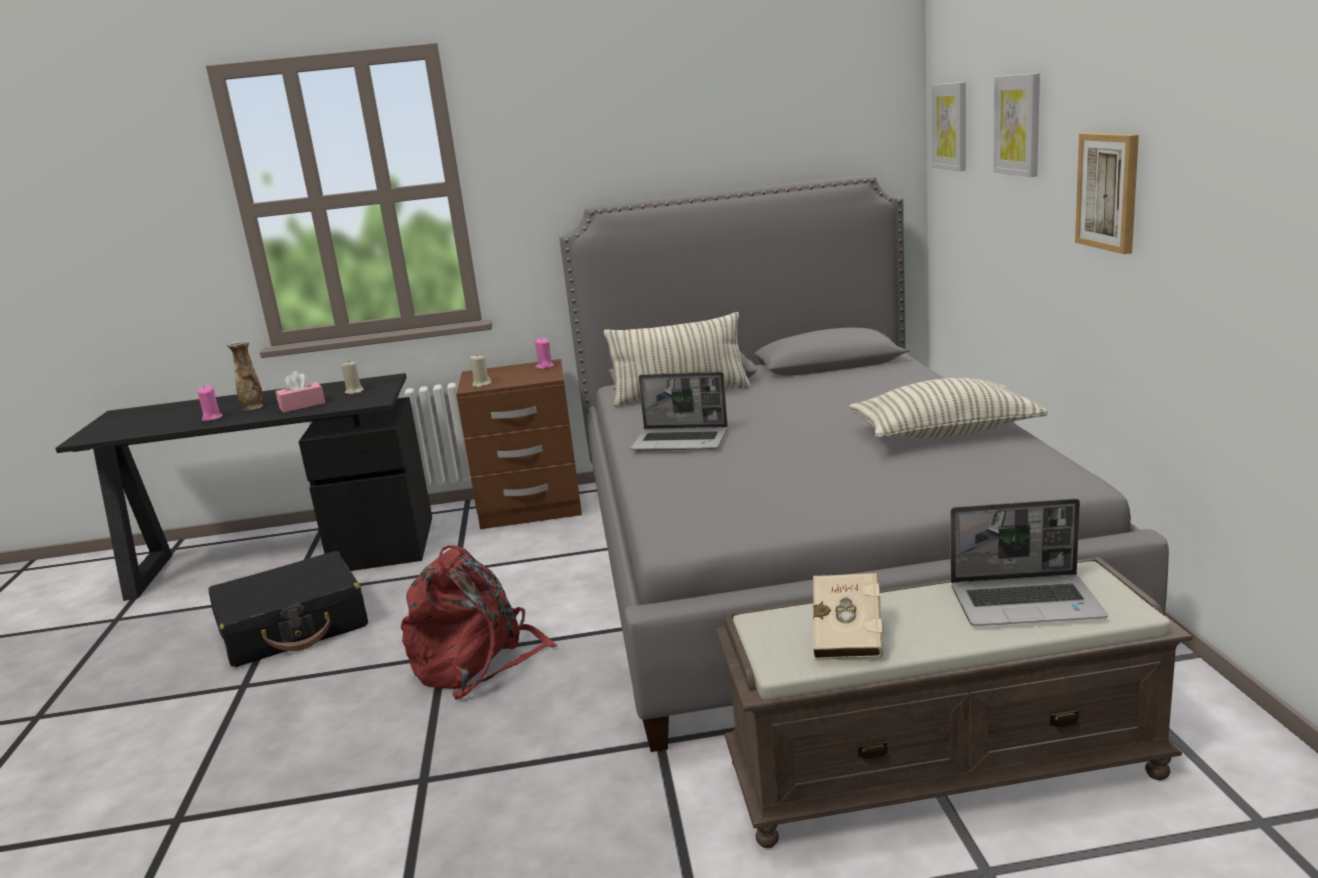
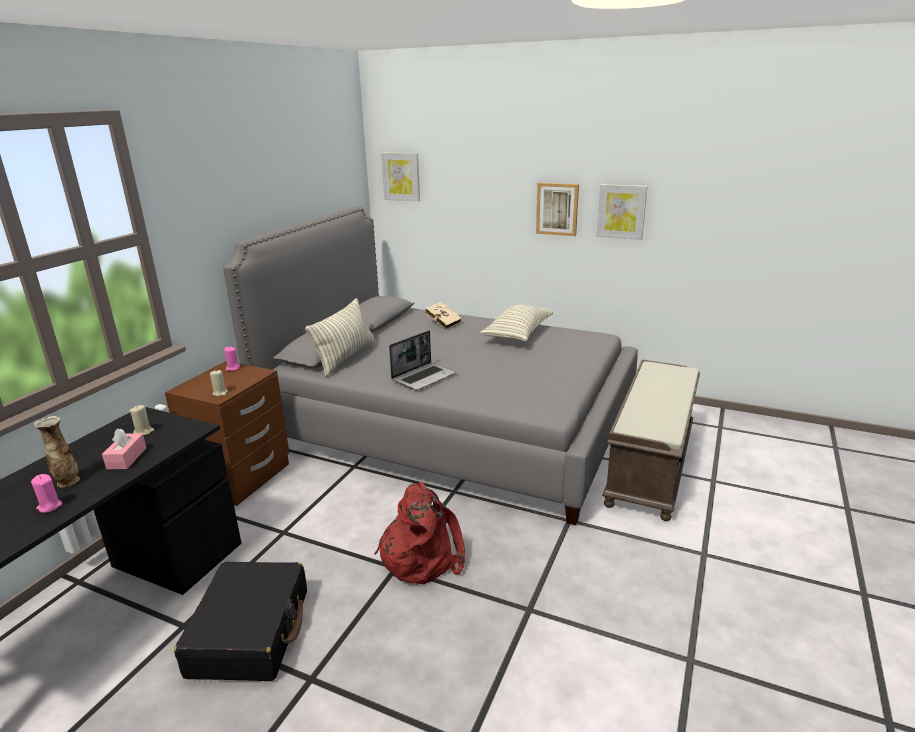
camera: 60 degrees left, 5 degrees up
beige book [813,572,883,660] -> beige book moved to [425,302,462,329]
laptop [951,499,1108,626] -> none
picture [993,73,1040,177] -> picture moved to [597,184,648,240]

